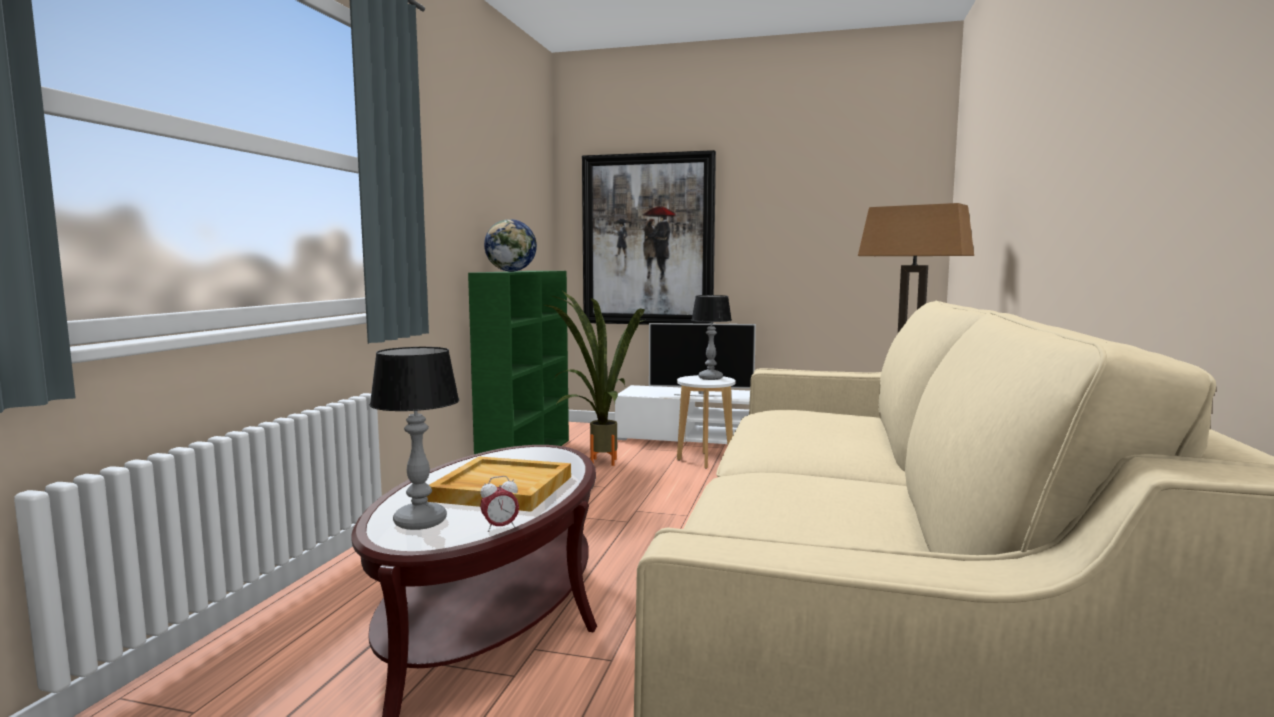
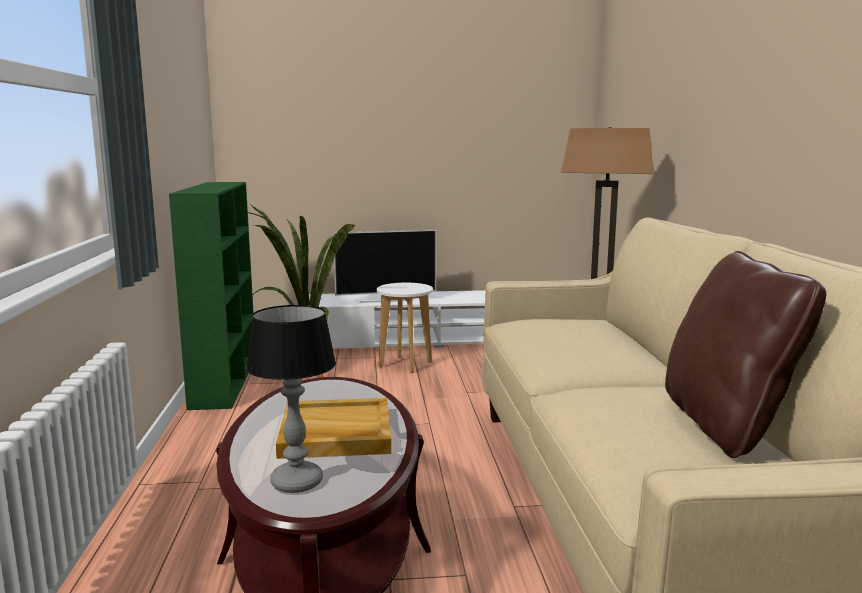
camera: 20 degrees left, 5 degrees up
alarm clock [480,476,519,532] -> none
globe [484,219,537,272] -> none
picture [582,150,716,325] -> none
table lamp [692,295,732,380] -> none
none -> brown pillow [665,251,826,458]

